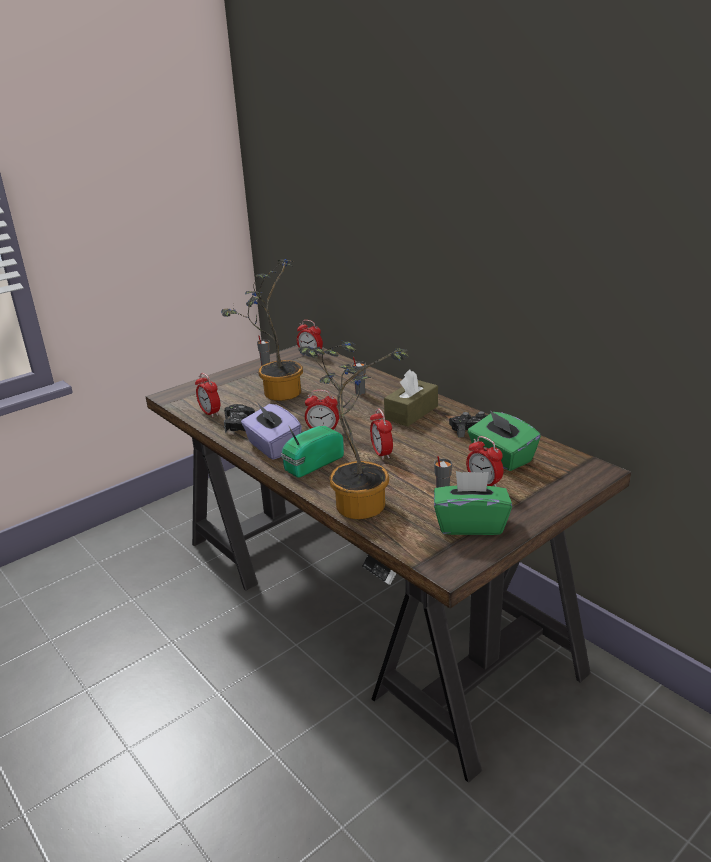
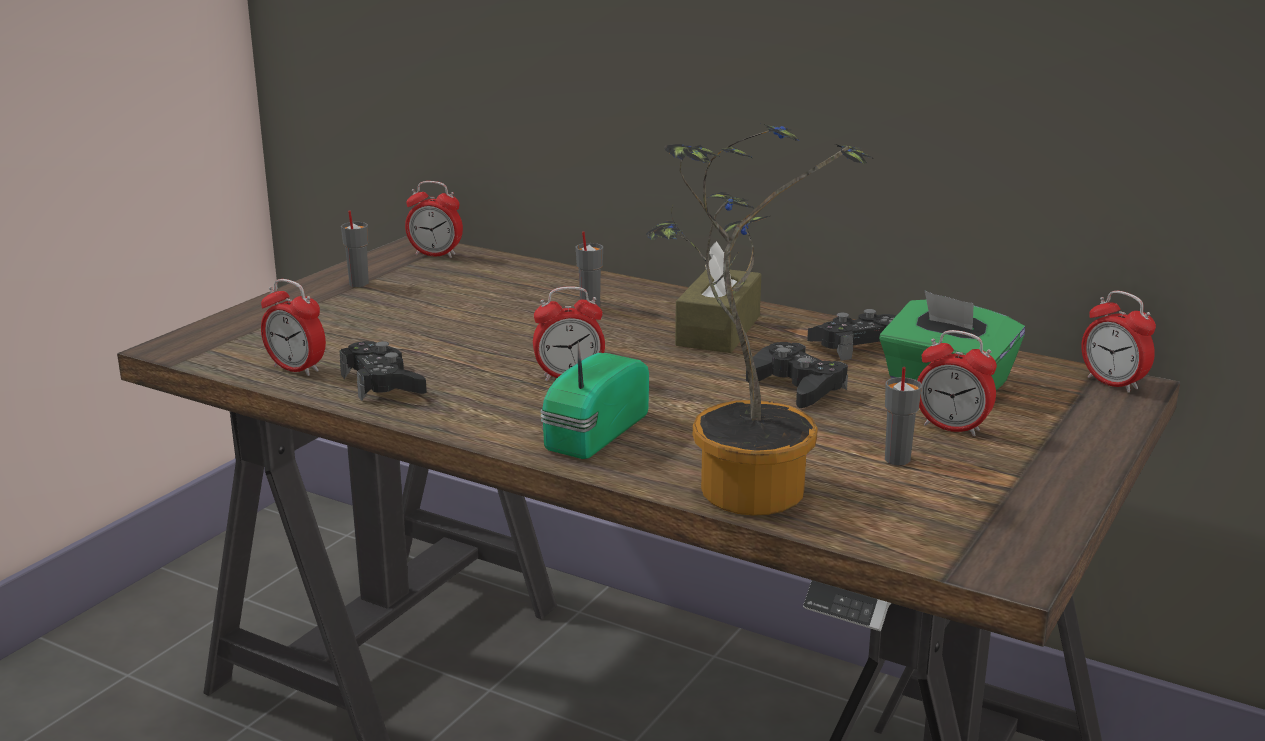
camera: 20 degrees left, 5 degrees down
potted plant [221,259,303,401] -> none
purple tissue box [241,402,302,460] -> none
alarm clock [370,408,393,460] -> alarm clock moved to [1082,291,1156,393]
green tissue box [434,471,512,535] -> none
none -> black game controller [746,342,848,408]

